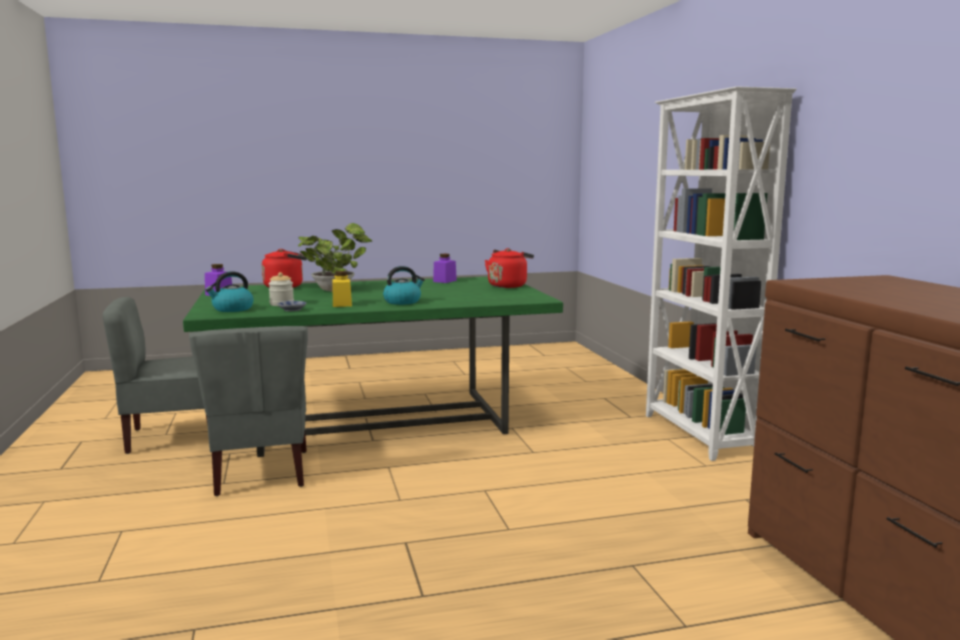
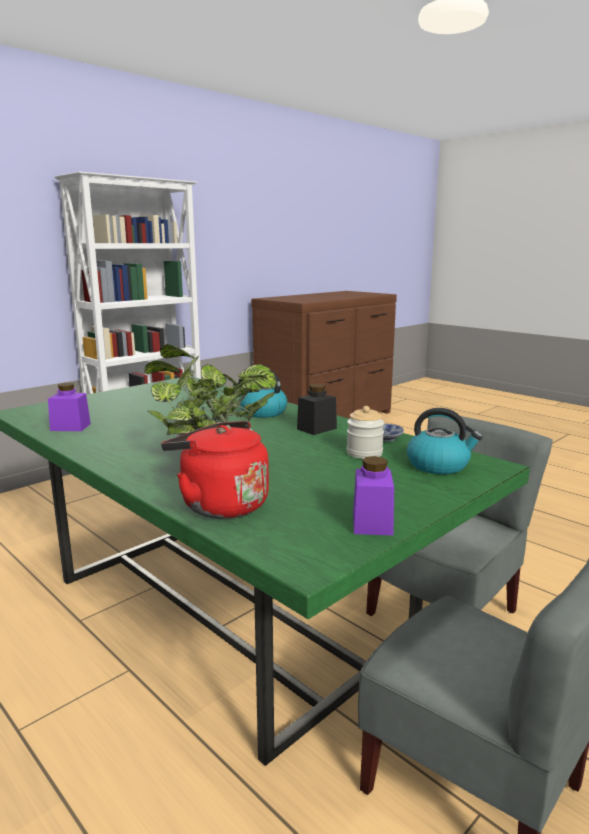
camera: 120 degrees left, 5 degrees up
yellow jar [332,271,352,307] -> black jar [297,384,337,435]
red kettle [485,248,534,288] -> none

